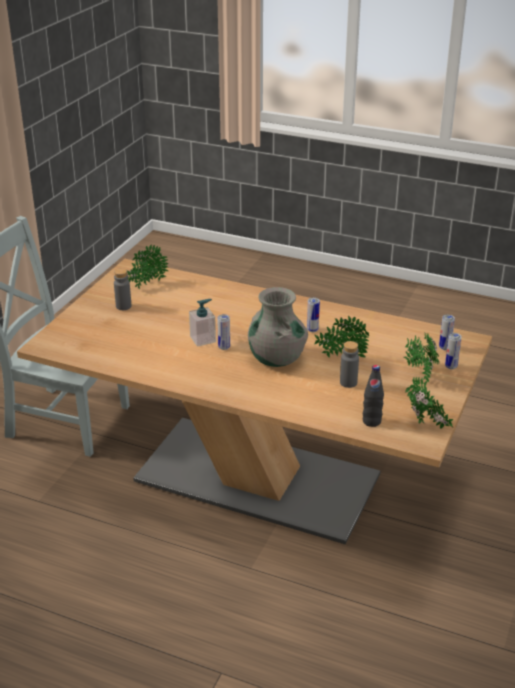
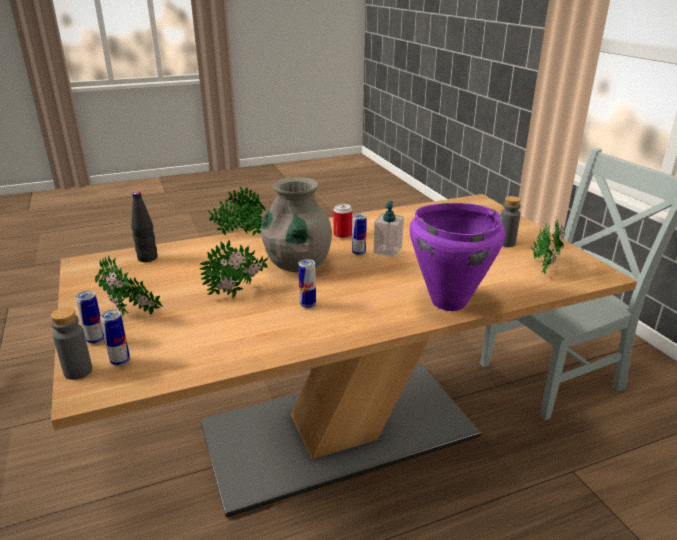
camera: 135 degrees right, 5 degrees down
grey bottle [340,341,359,388] -> grey bottle moved to [50,307,92,380]
potted plant [405,377,453,429] -> potted plant moved to [208,187,265,236]
none -> can [333,204,352,238]
none -> purple cooking pot [410,203,505,311]

